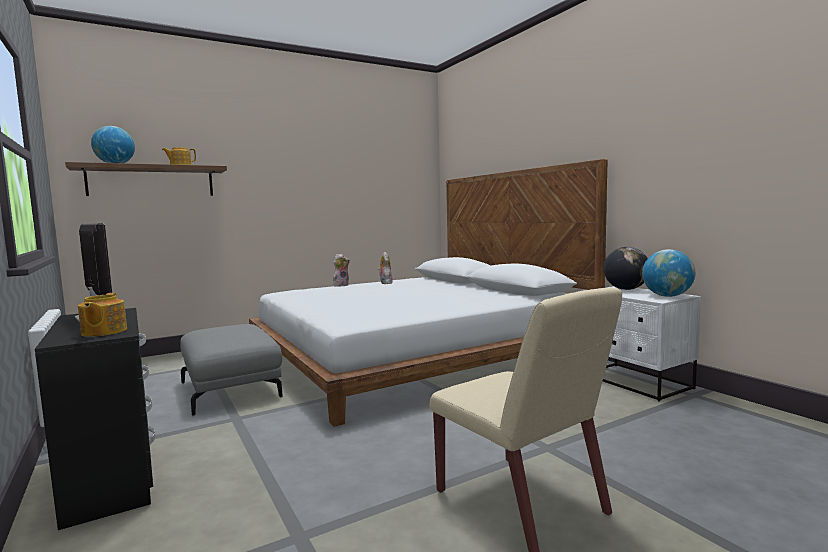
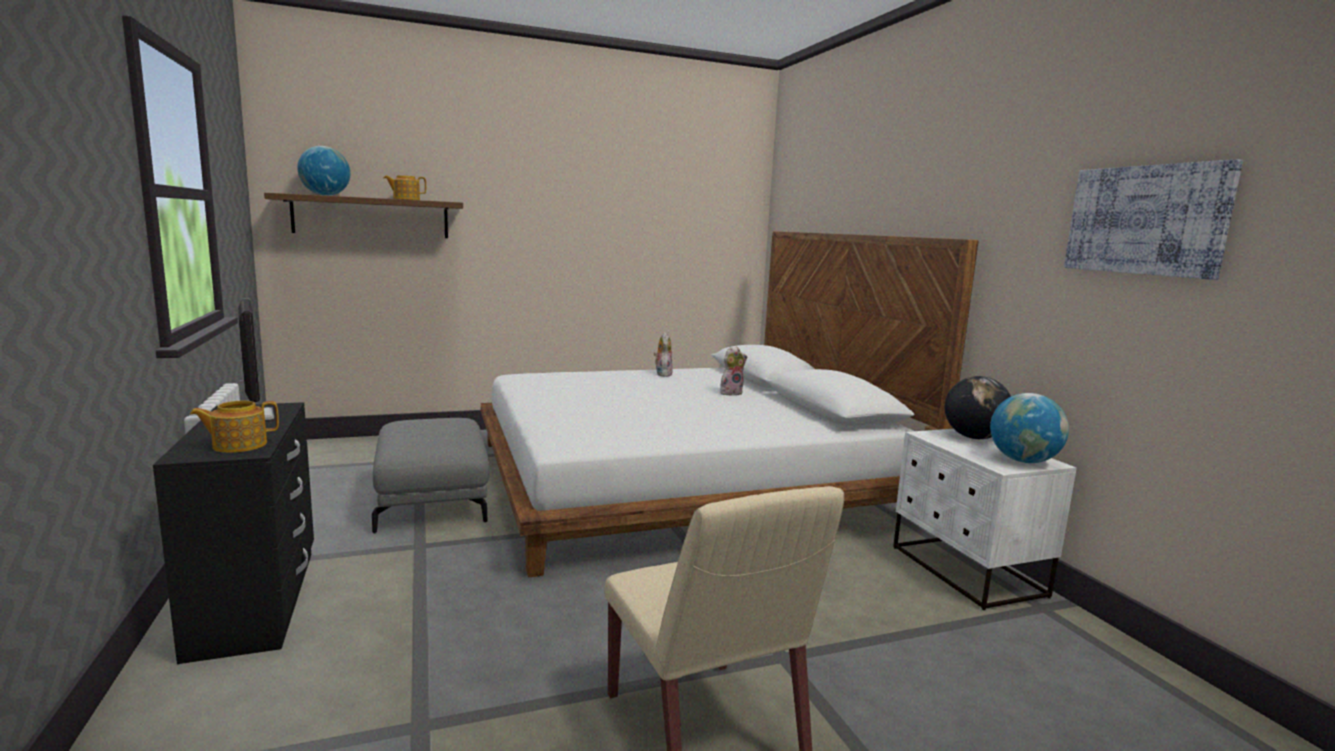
camera: 10 degrees right, 5 degrees up
teapot [78,293,127,337] -> teapot turned 60 degrees clockwise [190,401,279,453]
plush toy [333,254,350,286] -> plush toy moved to [720,347,747,396]
none -> picture [1064,159,1243,280]

